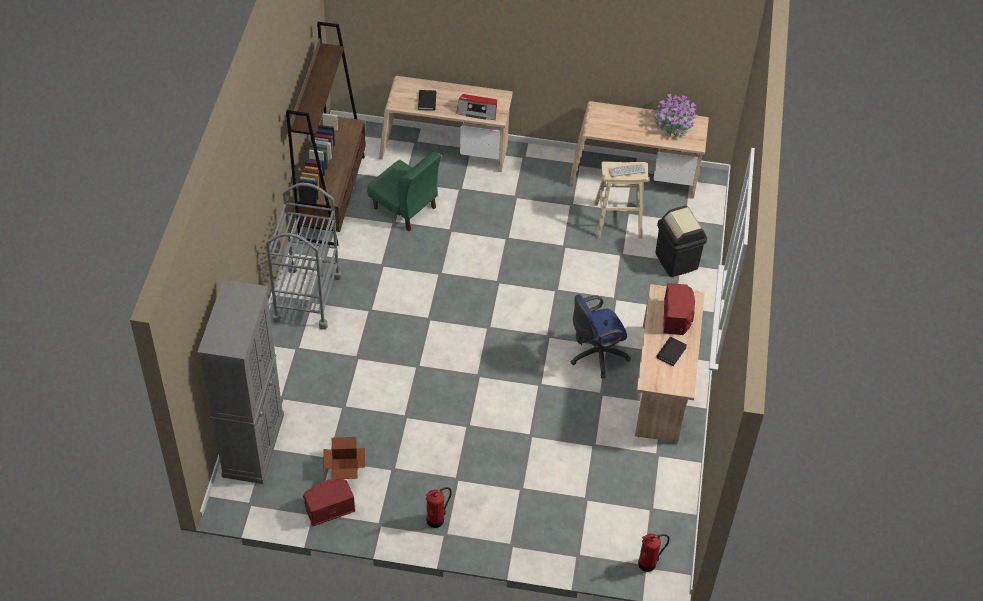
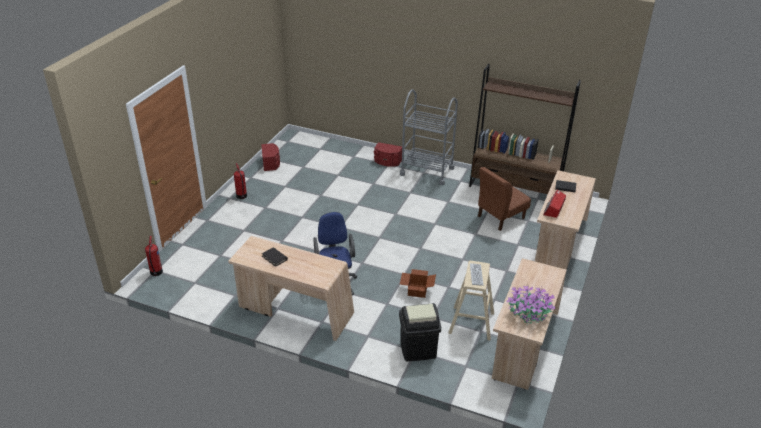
camera: 105 degrees right, 15 degrees down
grey cabinet [197,280,284,484] -> none
cardboard box [323,437,365,479] -> cardboard box moved to [400,269,436,298]
green chair [367,151,441,231] -> brown chair [478,167,531,231]
red speaker [663,283,695,335] -> red speaker moved to [374,142,402,167]

